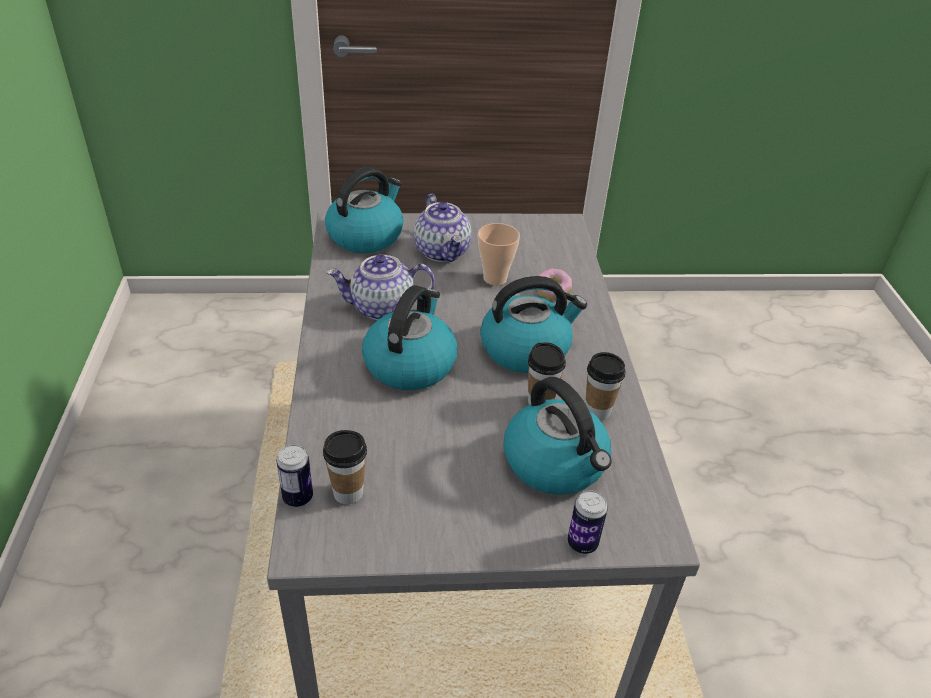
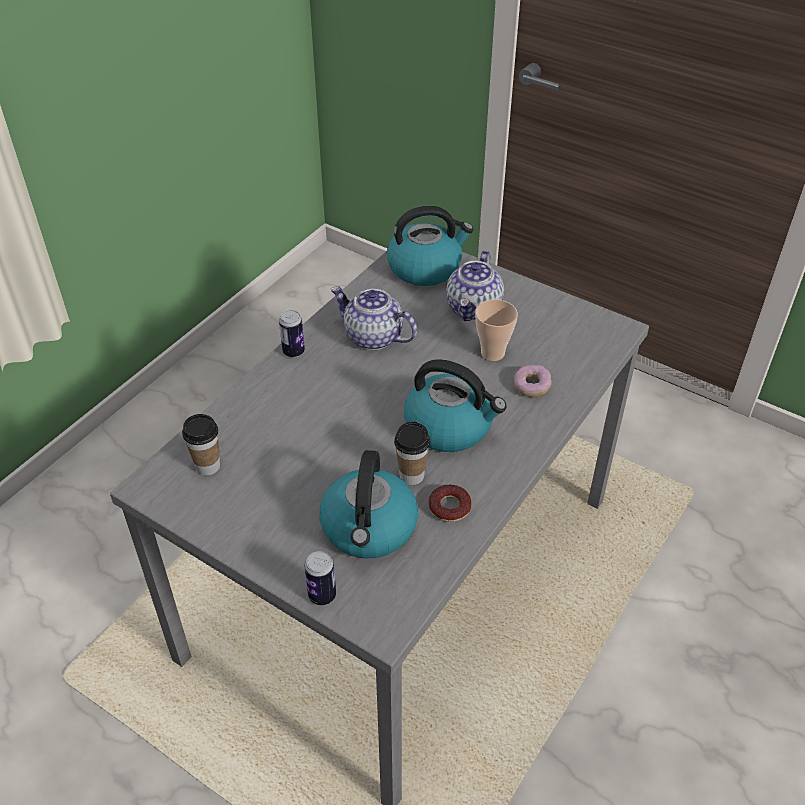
camera: 40 degrees right, 5 degrees up
can [277,445,313,507] -> can moved to [279,310,305,358]
kettle [362,285,457,390] -> none
cup [585,352,626,420] -> donut [428,484,472,522]

